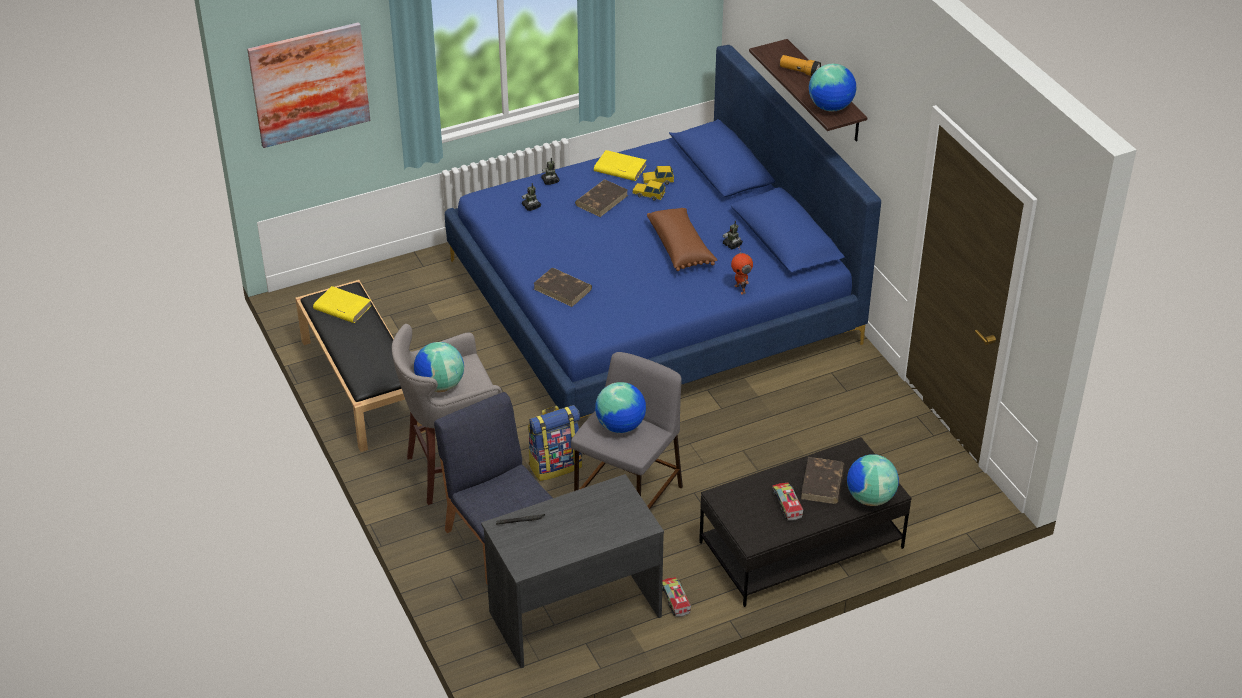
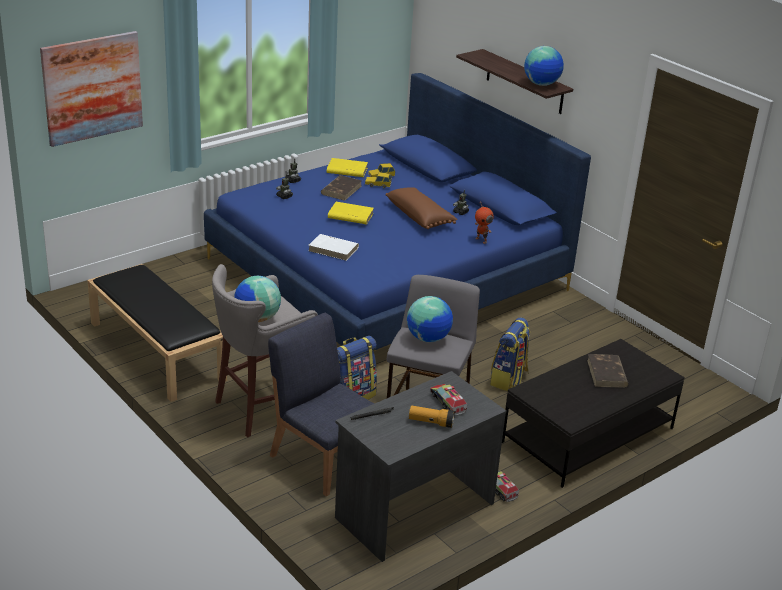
camera: 15 degrees left, 10 degrees down
yellow book [313,286,372,323] -> yellow book moved to [328,202,374,224]
brown book [533,268,592,307] -> white book [309,234,359,261]
toy truck [772,482,803,520] -> toy truck moved to [430,384,467,416]
flashlight [780,55,821,76] -> flashlight moved to [409,405,455,428]
globe [847,454,899,506] -> none
none -> backpack [490,317,531,391]

